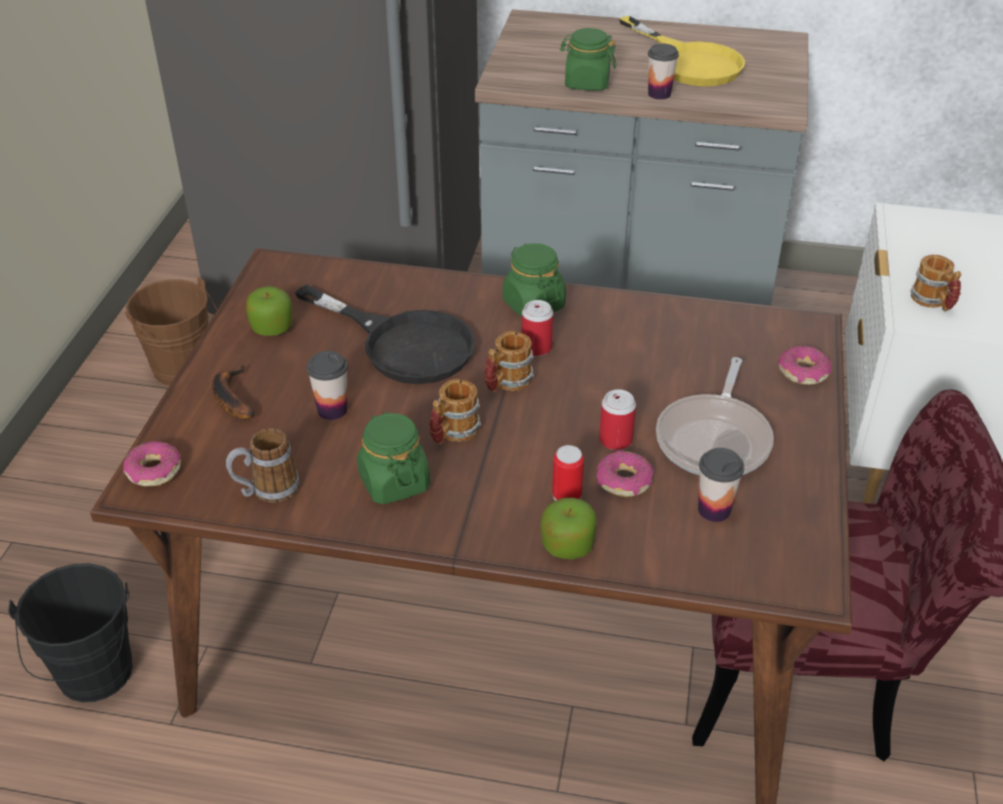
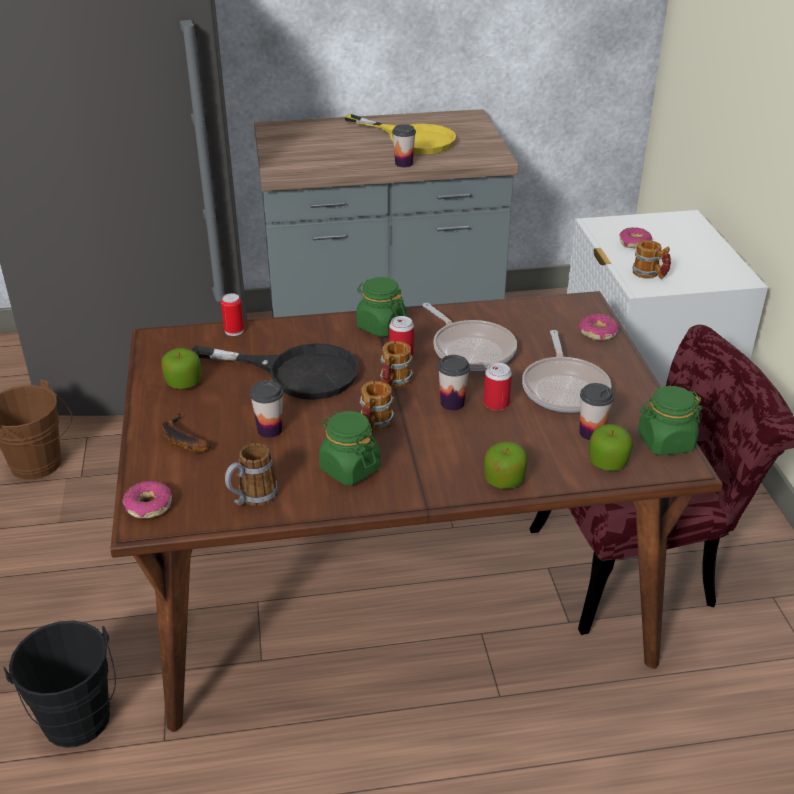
camera: 20 degrees left, 5 degrees down
can [552,445,584,501] -> can moved to [221,293,244,336]
green jar [560,28,616,91] -> green jar moved to [638,386,702,456]
donut [597,451,654,497] -> donut moved to [619,227,652,248]
none -> frying pan [422,303,517,371]
none -> cup [438,355,470,411]
none -> apple [589,424,633,471]

